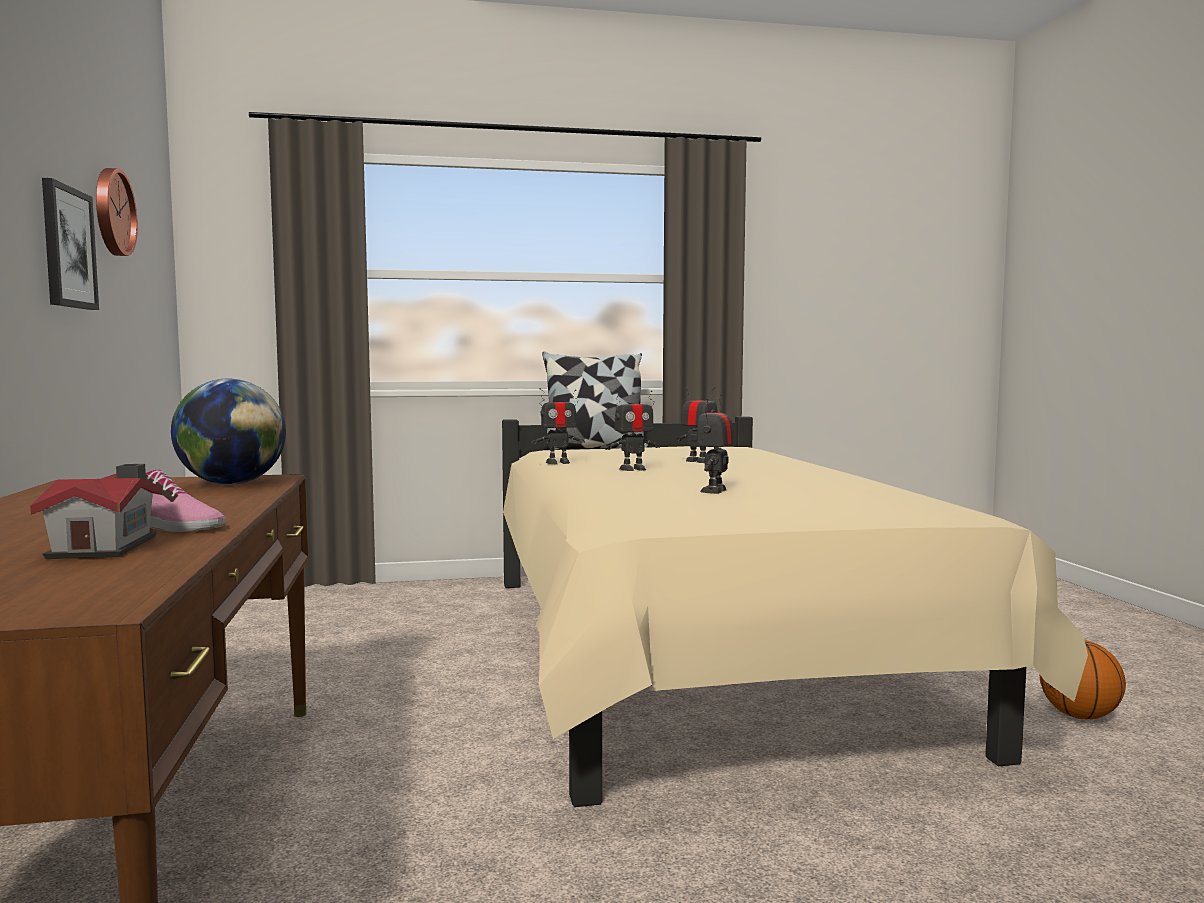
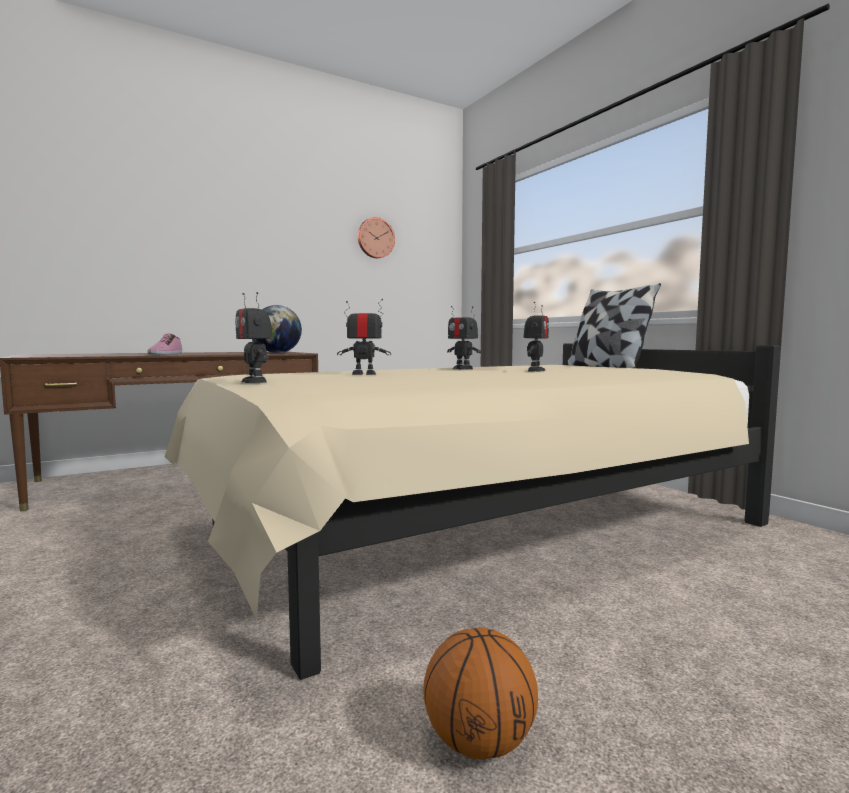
camera: 70 degrees right, 0 degrees up
toy house [30,464,162,559] -> none
picture [42,178,99,310] -> none
toy robot [531,388,585,464] -> toy robot moved to [235,292,273,383]

